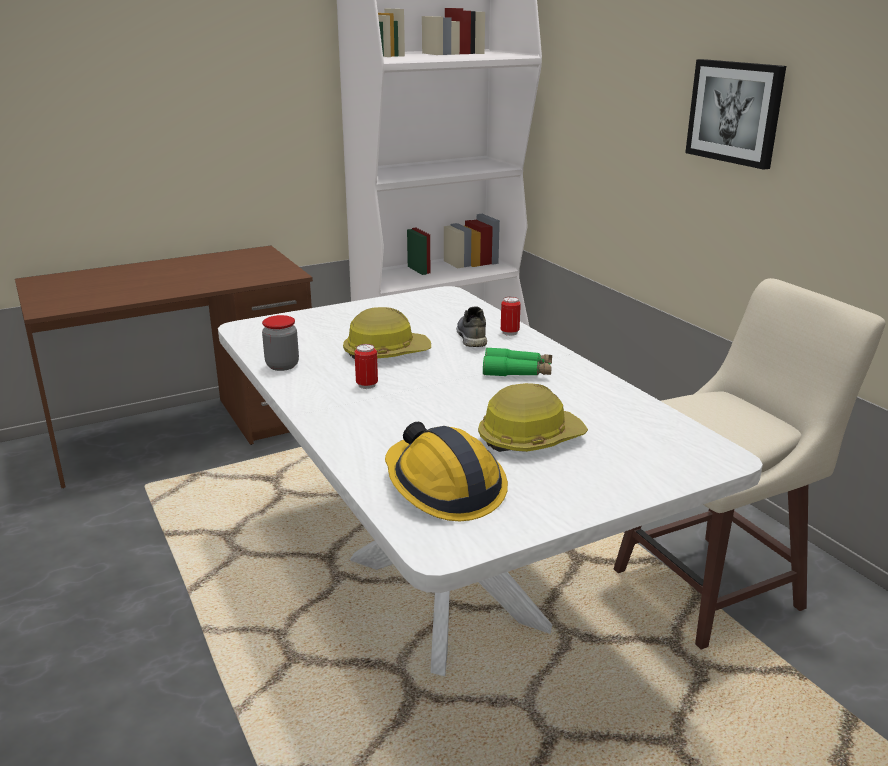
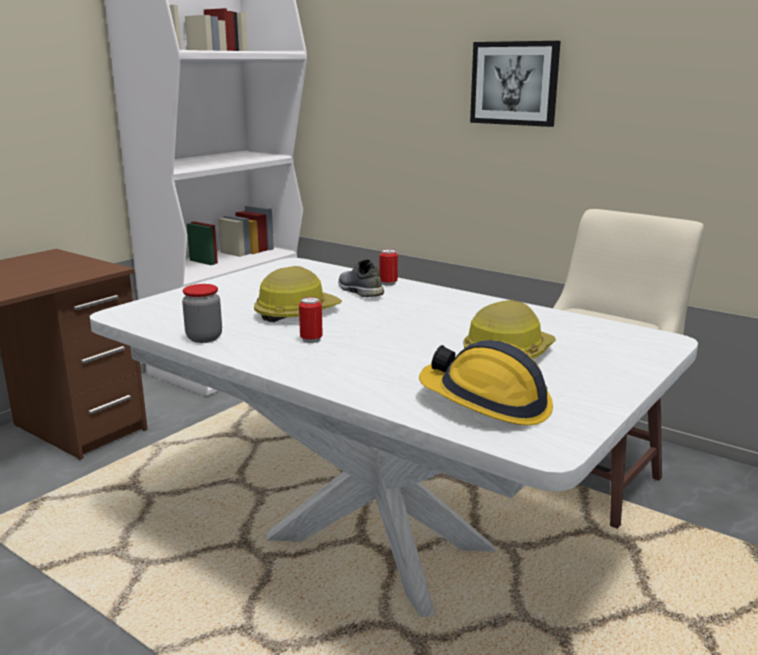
camera: 25 degrees left, 5 degrees down
green binoculars [483,347,552,376] -> none

